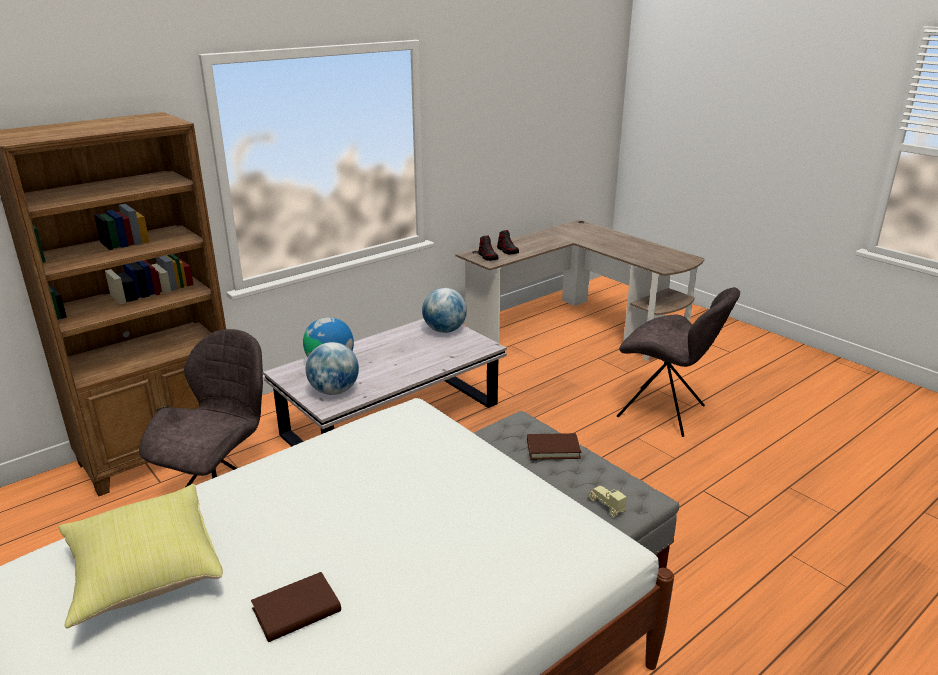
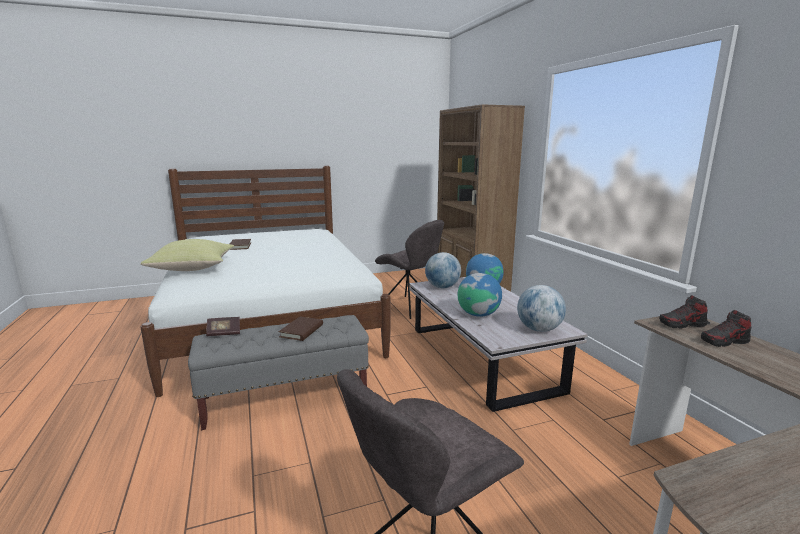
camera: 110 degrees right, 10 degrees down
yellow pillow [58,484,223,629] -> yellow pillow moved to [140,239,234,271]
beige toy car [589,485,627,517] -> book [206,317,240,336]
none -> globe [458,273,502,317]

